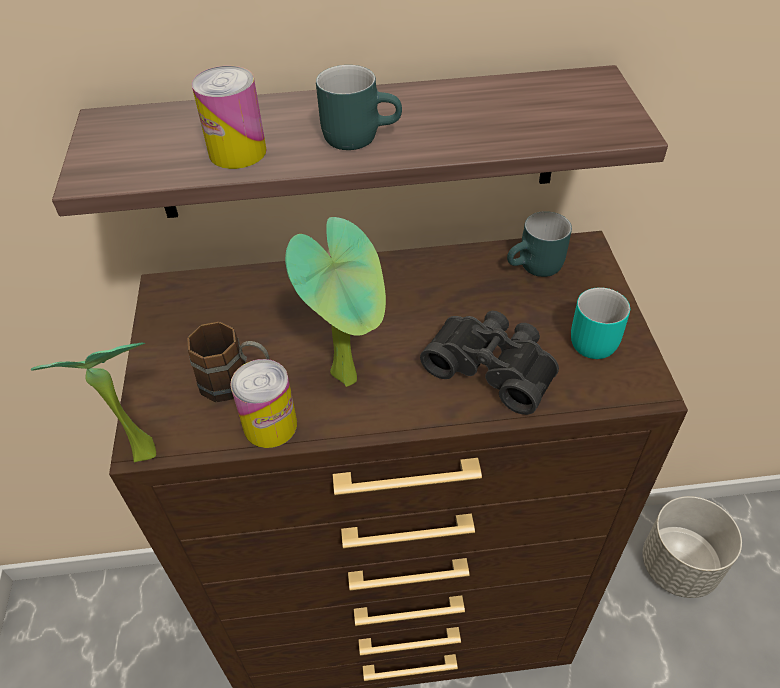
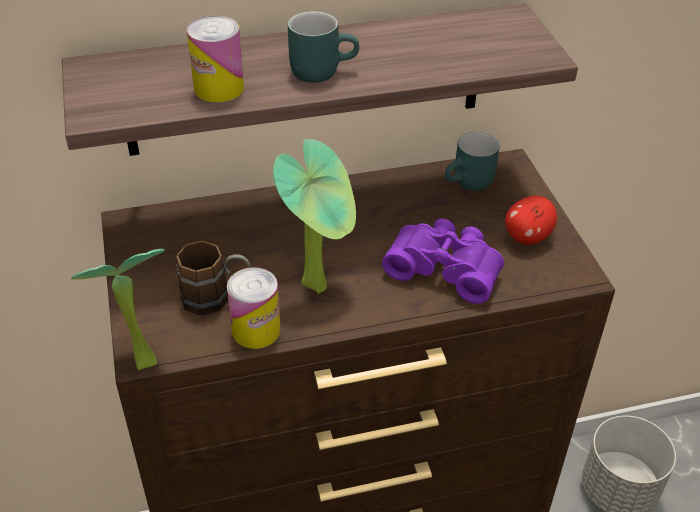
camera: 10 degrees left, 5 degrees down
black binoculars [420,311,559,415] -> purple binoculars [382,219,504,304]
turquoise mug [571,287,630,359] -> apple [505,196,557,245]

